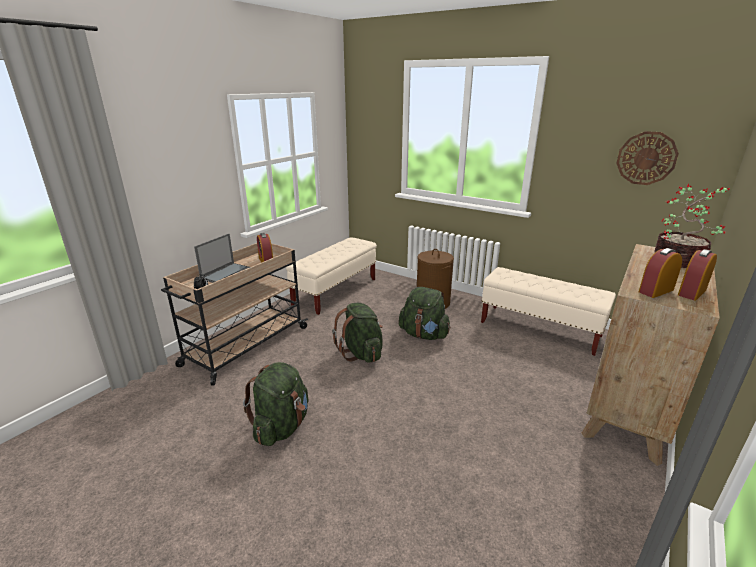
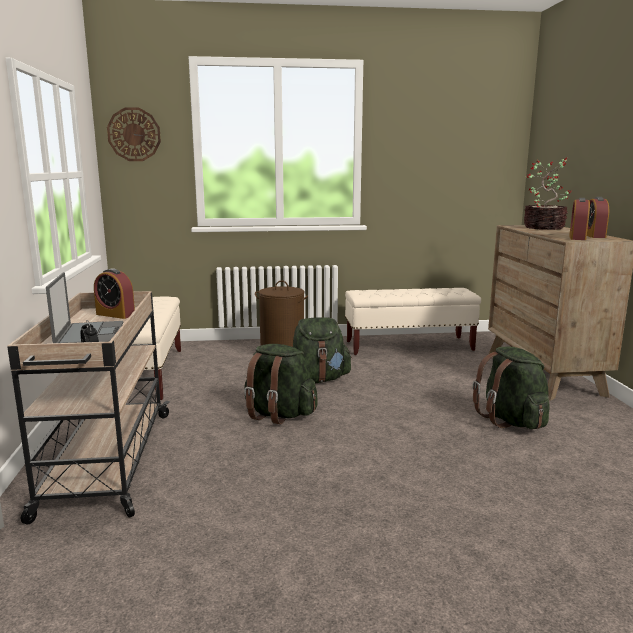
camera: 40 degrees left, 10 degrees down
green backpack [243,362,308,446] -> green backpack moved to [473,346,550,429]
wall clock [616,131,679,185] -> wall clock moved to [107,107,161,161]

